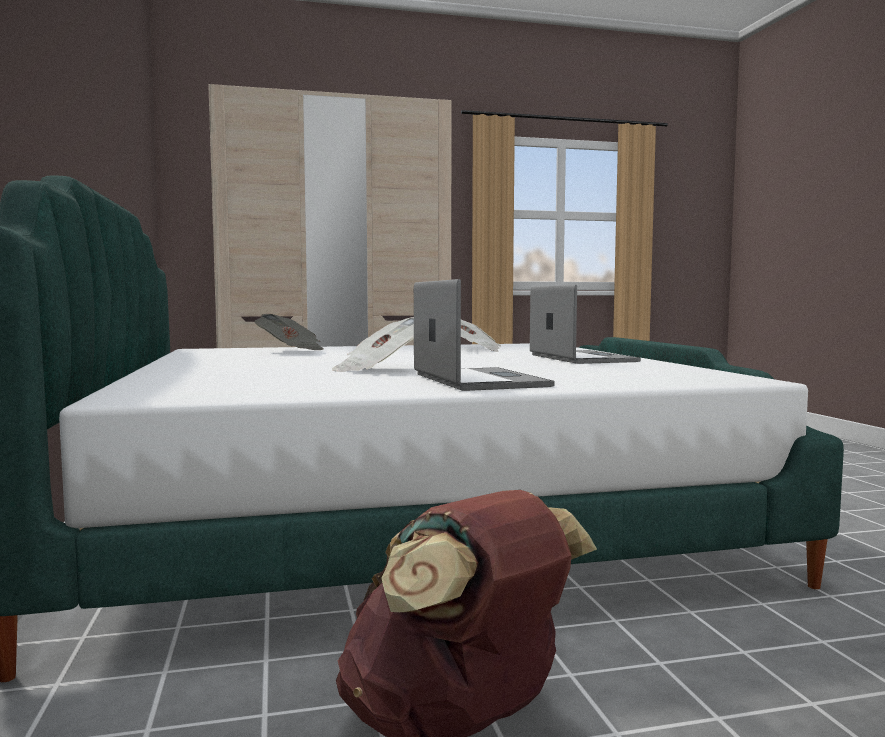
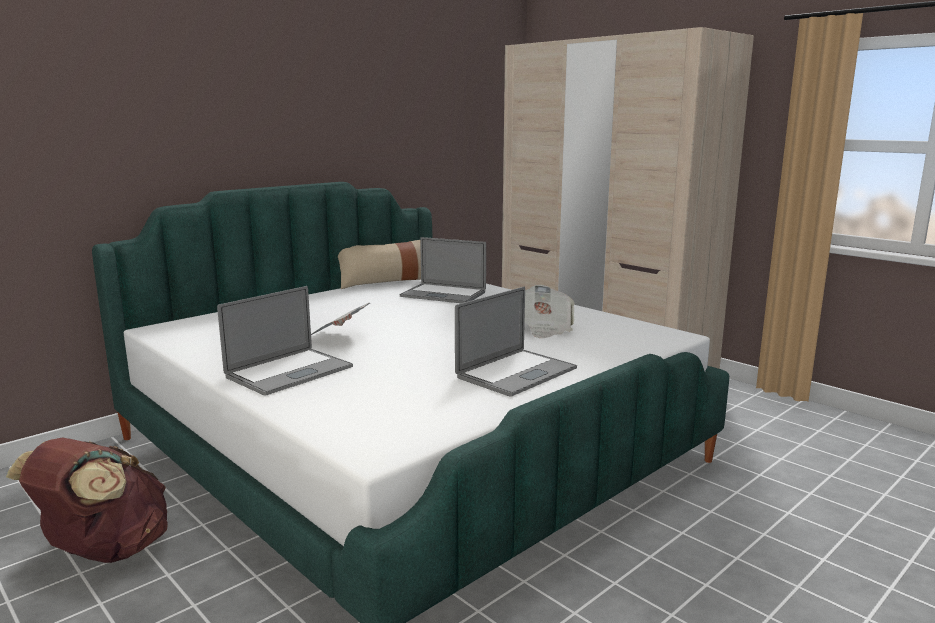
camera: 60 degrees right, 10 degrees up
newspaper [255,314,324,350] -> laptop [400,237,486,303]
none -> beige pillow [338,240,421,289]

